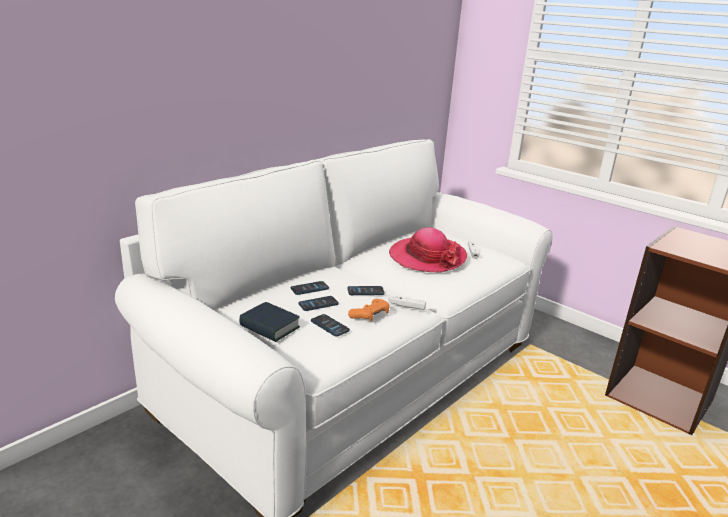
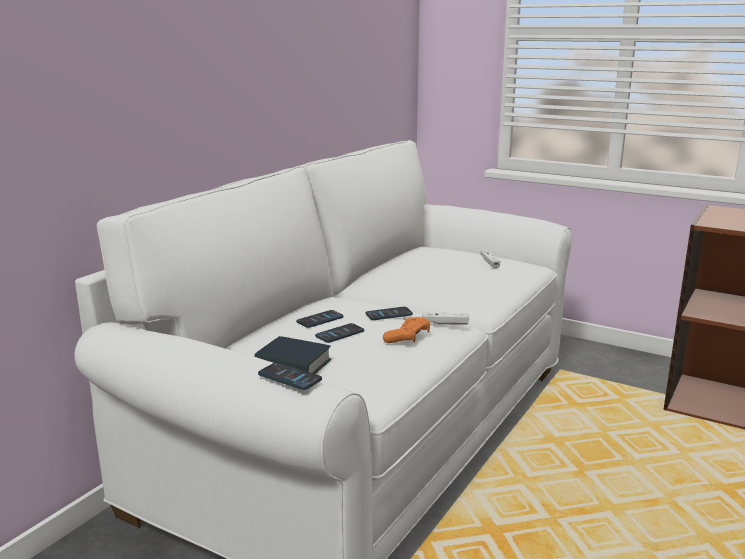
camera: 10 degrees left, 5 degrees down
phone [311,314,350,337] -> phone moved to [258,362,322,390]
hat [389,227,467,273] -> none

